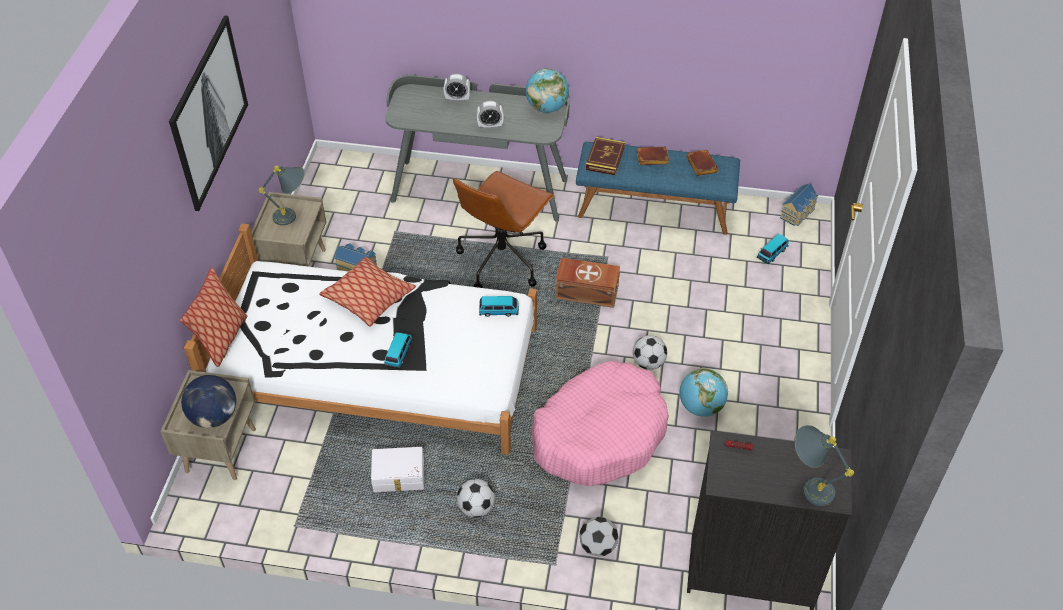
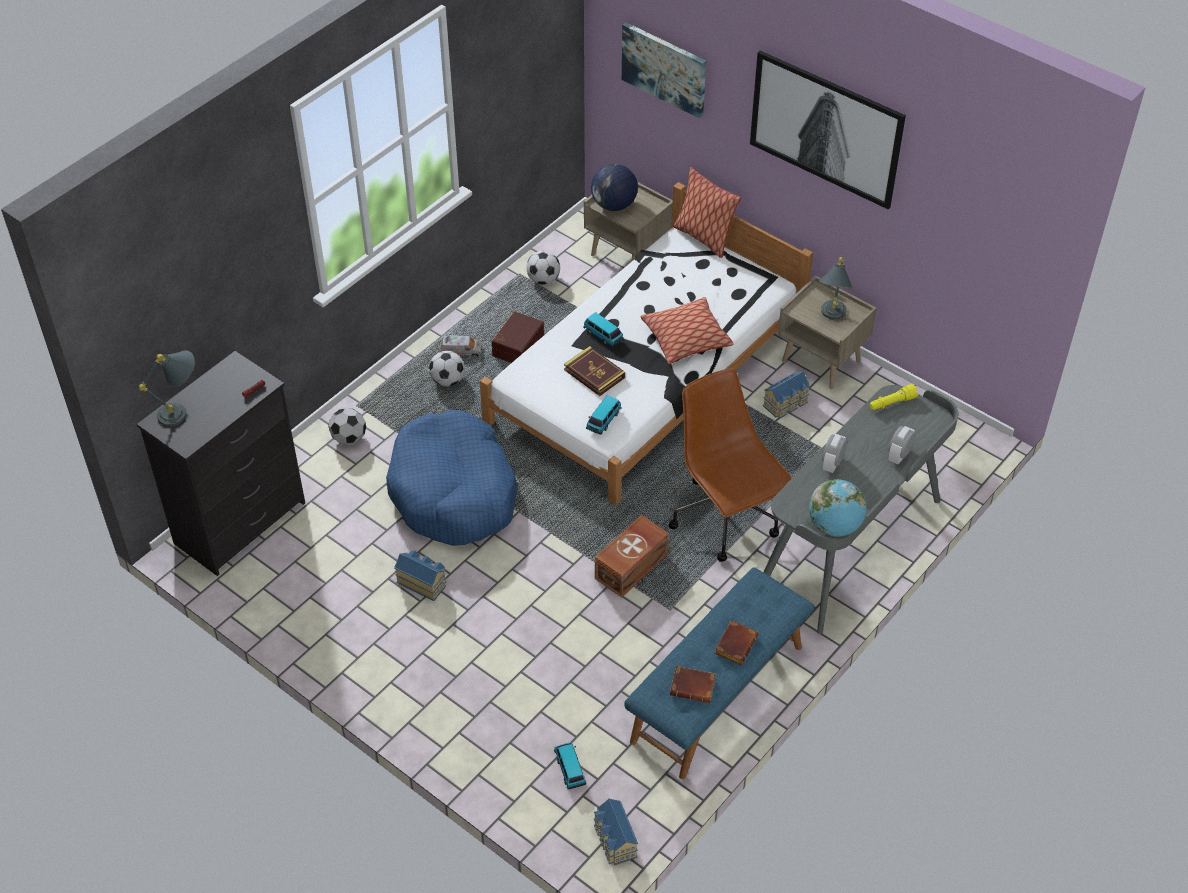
camera: 120 degrees right, 0 degrees up
white storage box [371,447,424,492] -> brown storage box [491,311,544,363]
pink dog bed [532,361,669,486] -> blue dog bed [386,409,518,546]
book [586,137,625,175] -> book moved to [564,346,625,396]
football [633,335,667,370] -> football moved to [526,251,560,285]
globe [680,368,728,417] -> toy house [394,550,446,601]
none -> toy truck [441,336,481,357]
none -> picture [622,22,706,119]
none -> yellow flashlight [870,384,918,410]

